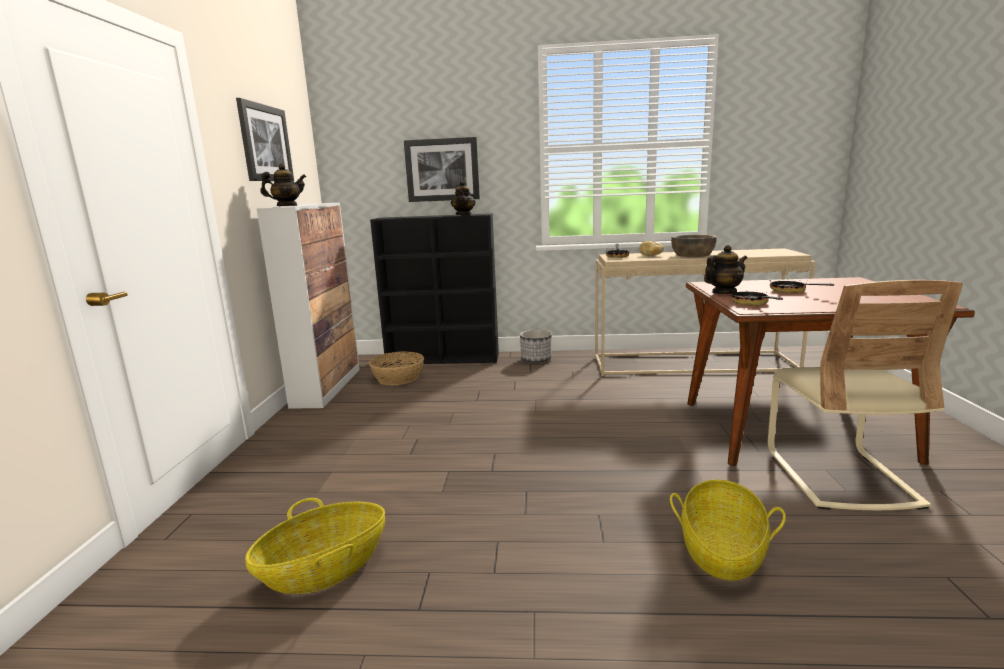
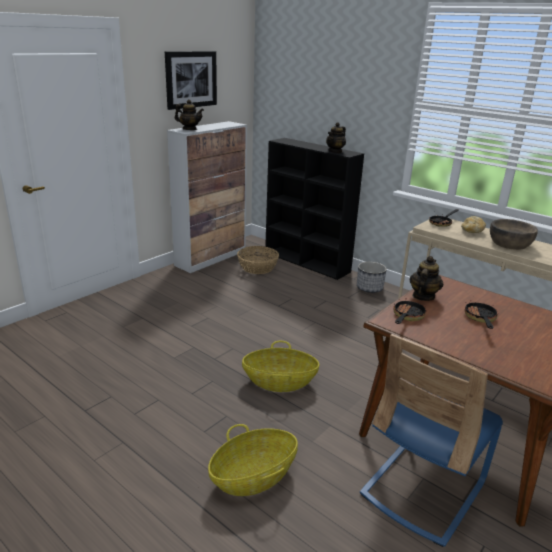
camera: 35 degrees right, 10 degrees up
basket [245,498,385,594] -> basket moved to [242,341,320,392]
picture [404,137,480,202] -> none
teapot [704,245,747,294] -> teapot turned 75 degrees counterclockwise [410,256,443,301]
beige chair [768,280,963,510] -> blue chair [360,334,503,547]

